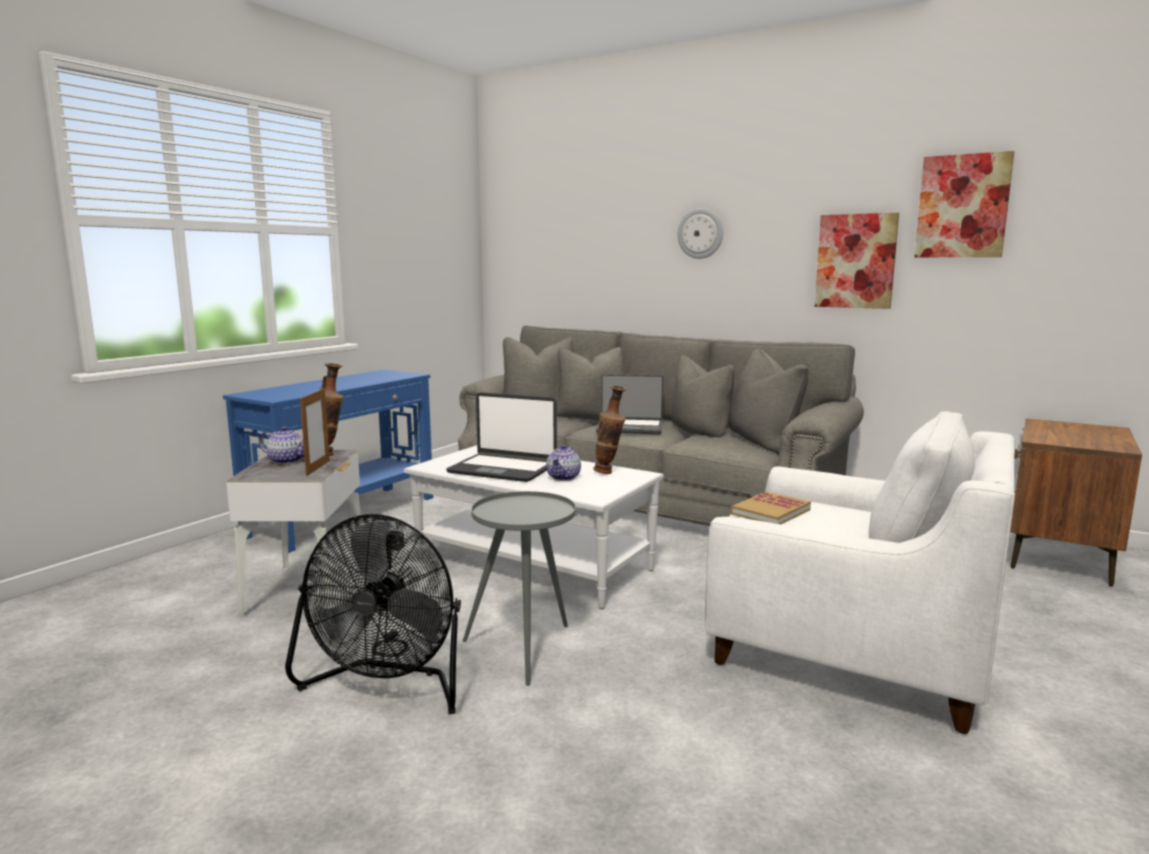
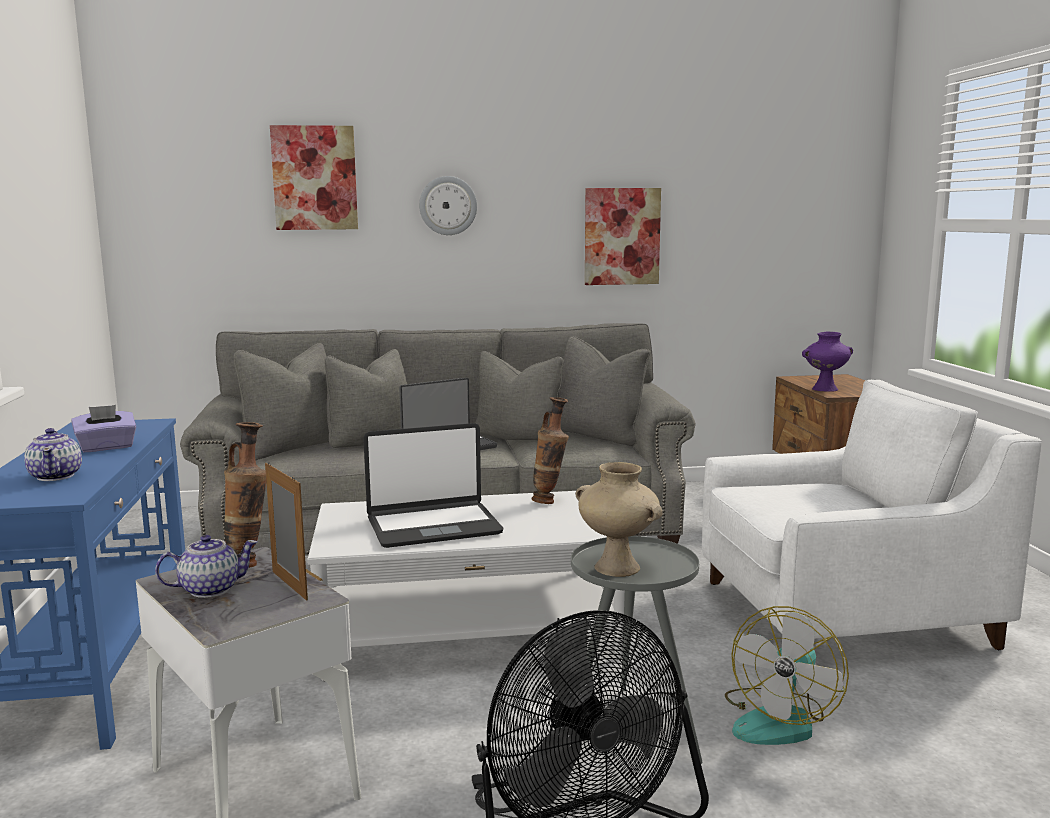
camera: 40 degrees left, 0 degrees up
teapot [546,445,581,481] -> teapot moved to [24,428,82,481]
book [731,491,811,524] -> none
picture [914,151,1014,257] -> picture moved to [270,125,358,230]
none -> purple tissue box [71,405,136,452]
none -> beige vase [575,462,663,577]
none -> fan [725,606,849,745]
none -> purple vase [802,332,853,392]

